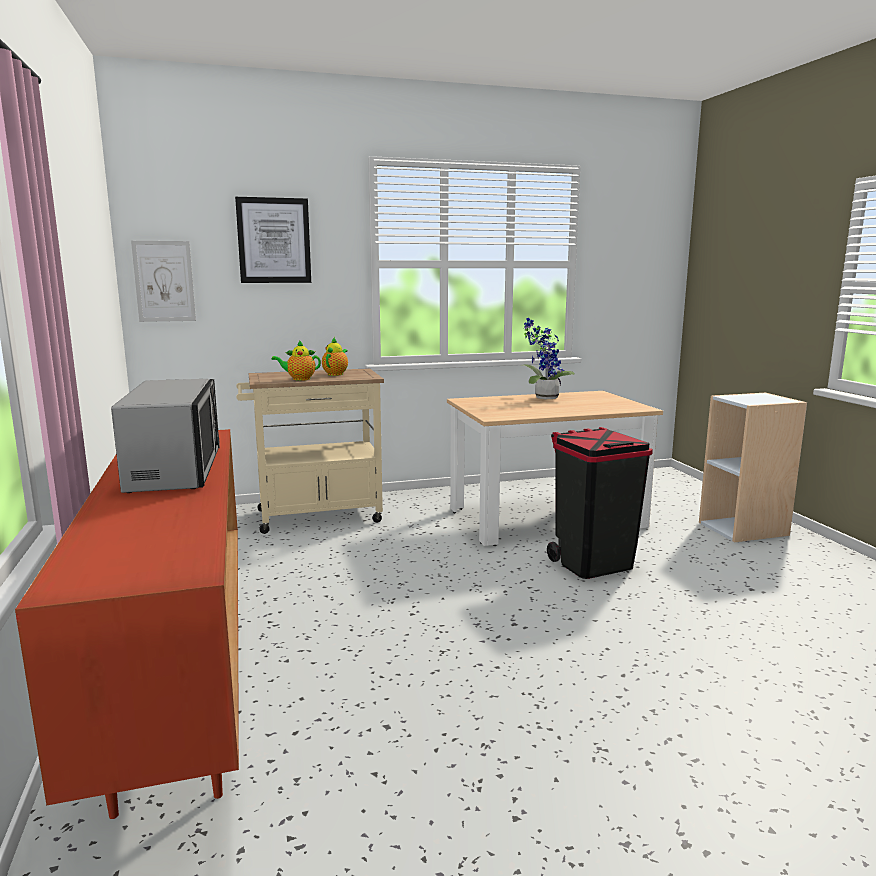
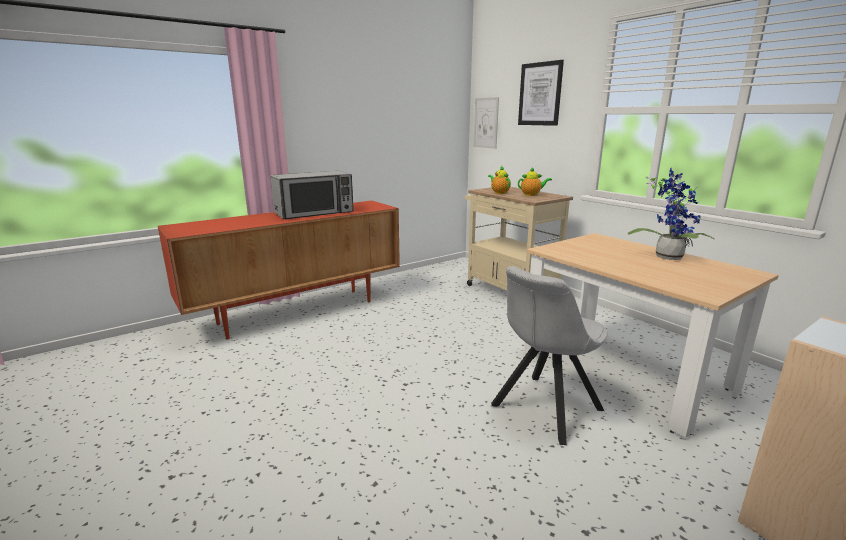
camera: 70 degrees right, 5 degrees up
black trash can [547,427,653,579] -> grey chair [491,266,608,445]

